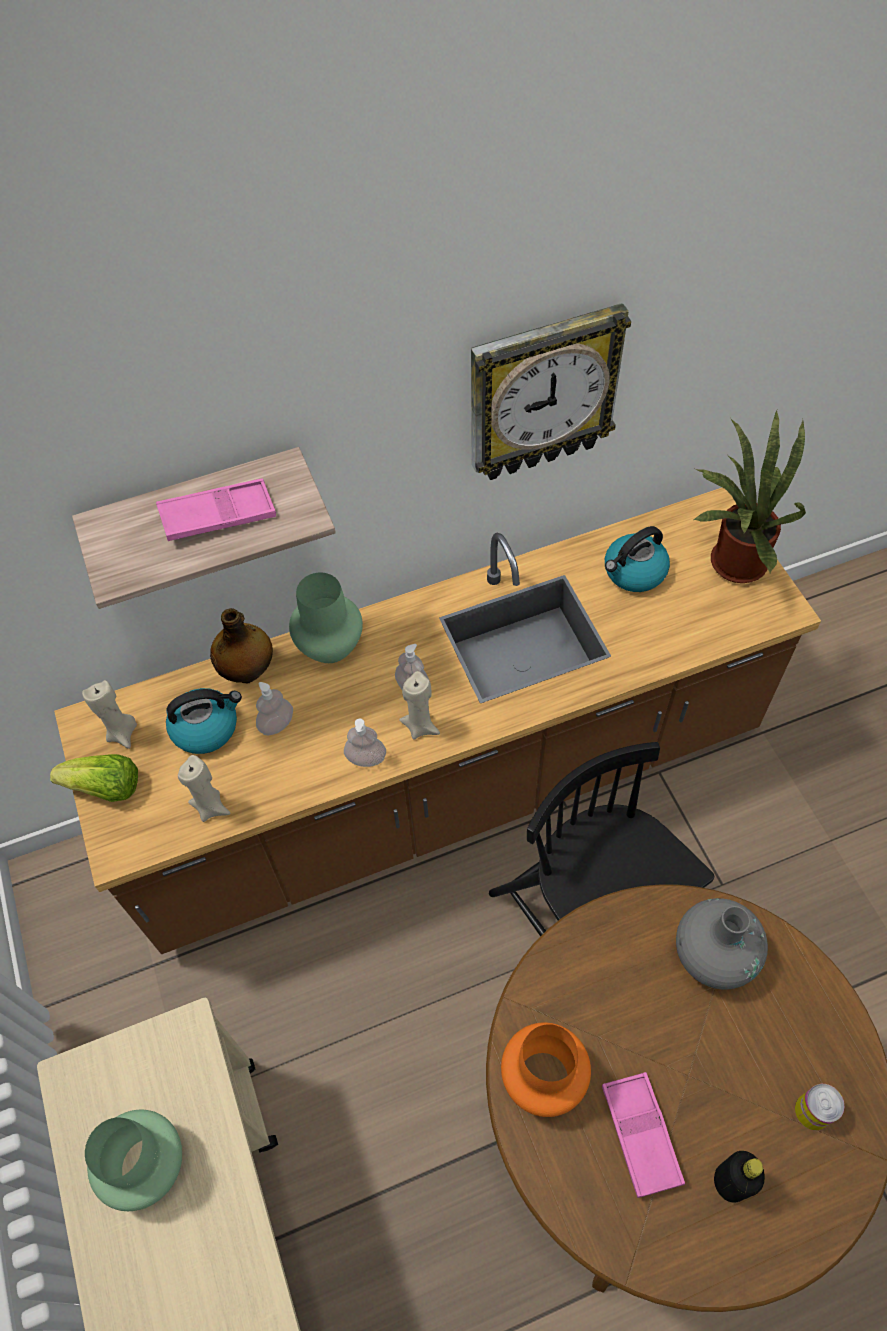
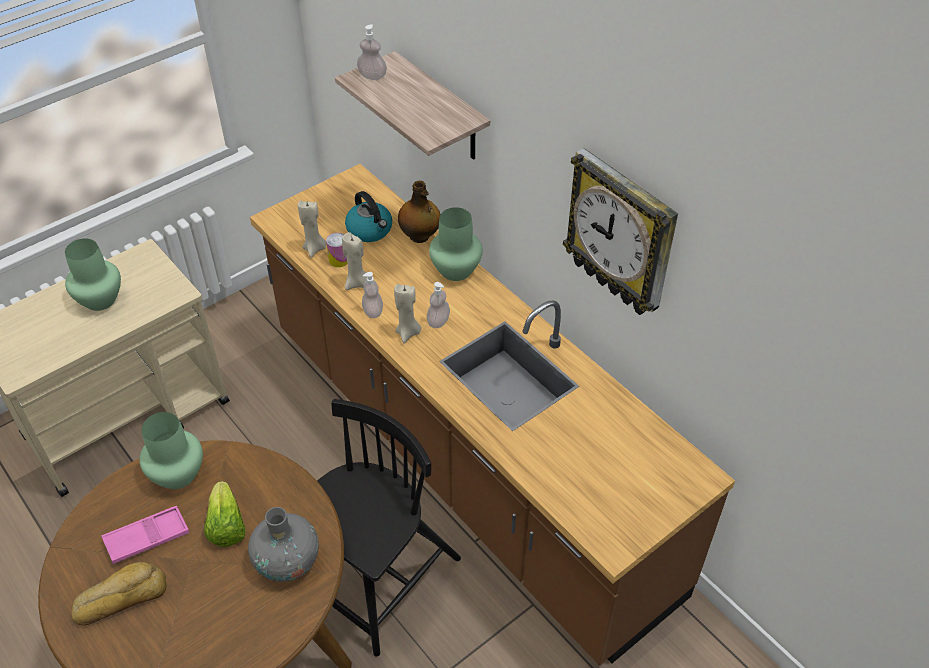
camera: 70 degrees right, 10 degrees down
lettuce [50,754,138,802] -> lettuce moved to [204,481,246,547]
beige candle [82,680,137,749] -> beige candle moved to [342,232,367,290]
pink tray [156,479,276,541] -> none
soap dispenser [256,682,293,735] -> soap dispenser moved to [357,24,387,80]
orange vase [501,1022,591,1117] -> green vase [140,412,203,489]
kettle [605,526,670,592] -> none
potted plant [694,410,806,583] -> none
black bottle [714,1151,765,1203] -> bread [71,562,166,626]
can [795,1084,845,1130] -> can moved to [326,233,347,267]

